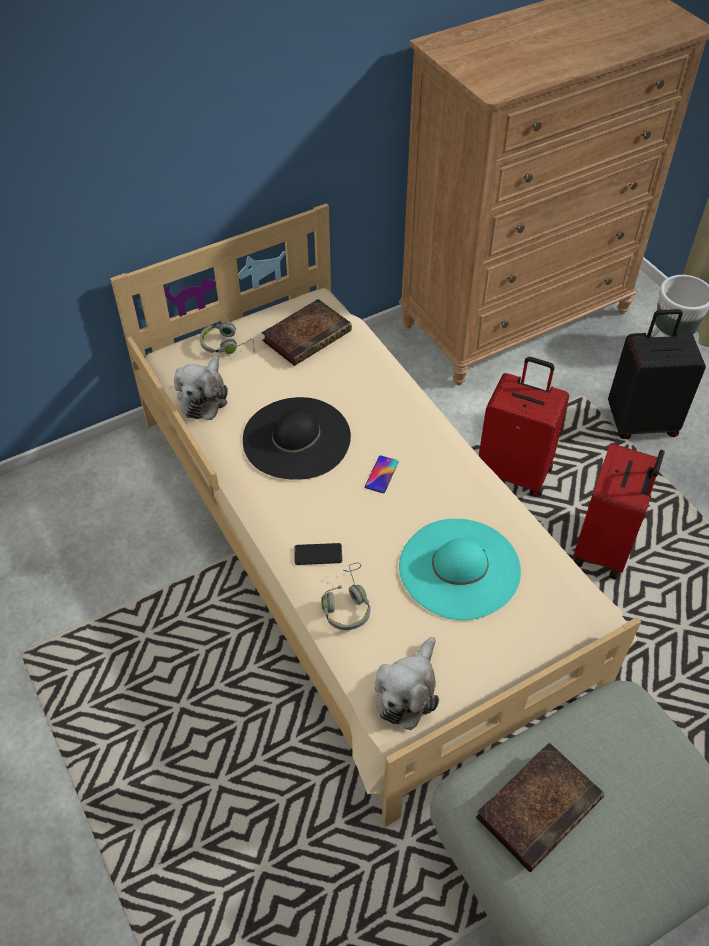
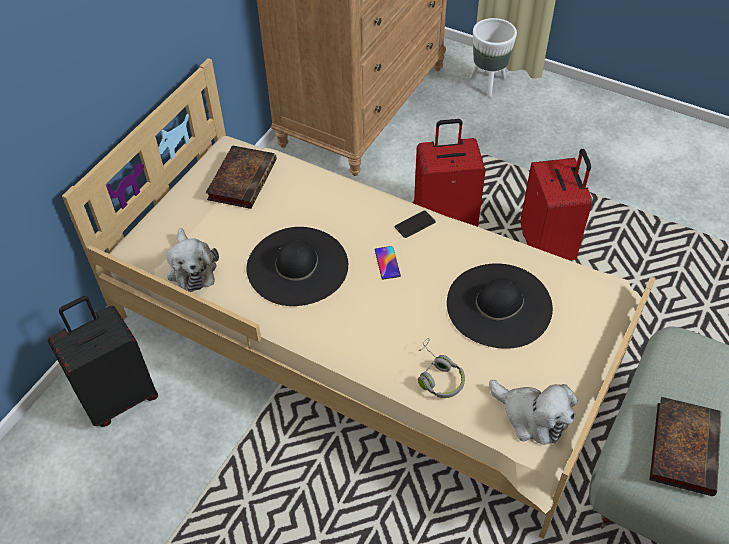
camera: 30 degrees left, 0 degrees up
grey headphones [200,317,254,354] -> none
phone [294,543,342,565] -> phone moved to [395,211,436,238]
plush toy [375,637,439,730] -> plush toy turned 45 degrees counterclockwise [489,380,577,445]
turquoise hat [399,519,521,620] -> black hat [447,263,553,349]
black suitcase [608,309,706,439] -> black suitcase moved to [48,296,158,427]

